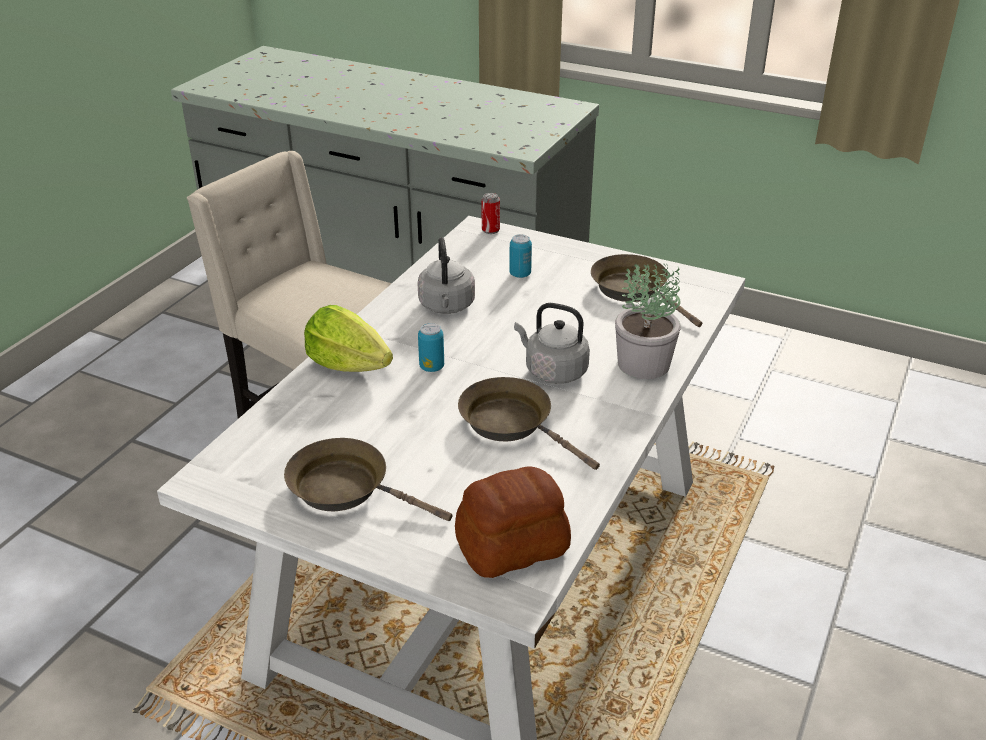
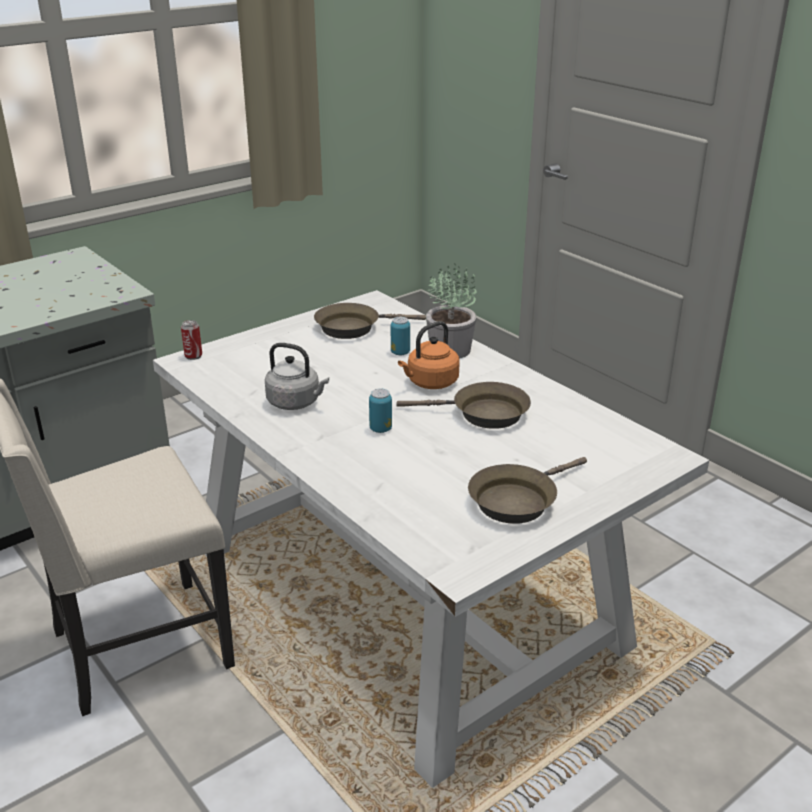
camera: 65 degrees left, 5 degrees down
lettuce [304,305,393,372] -> none
bread [455,466,571,578] -> none
brown frying pan [458,377,600,470] -> brown frying pan turned 150 degrees counterclockwise [396,382,531,429]
can [509,234,532,278] -> can moved to [391,317,410,355]
grey kettle [514,303,590,384] -> orange kettle [398,321,460,389]

